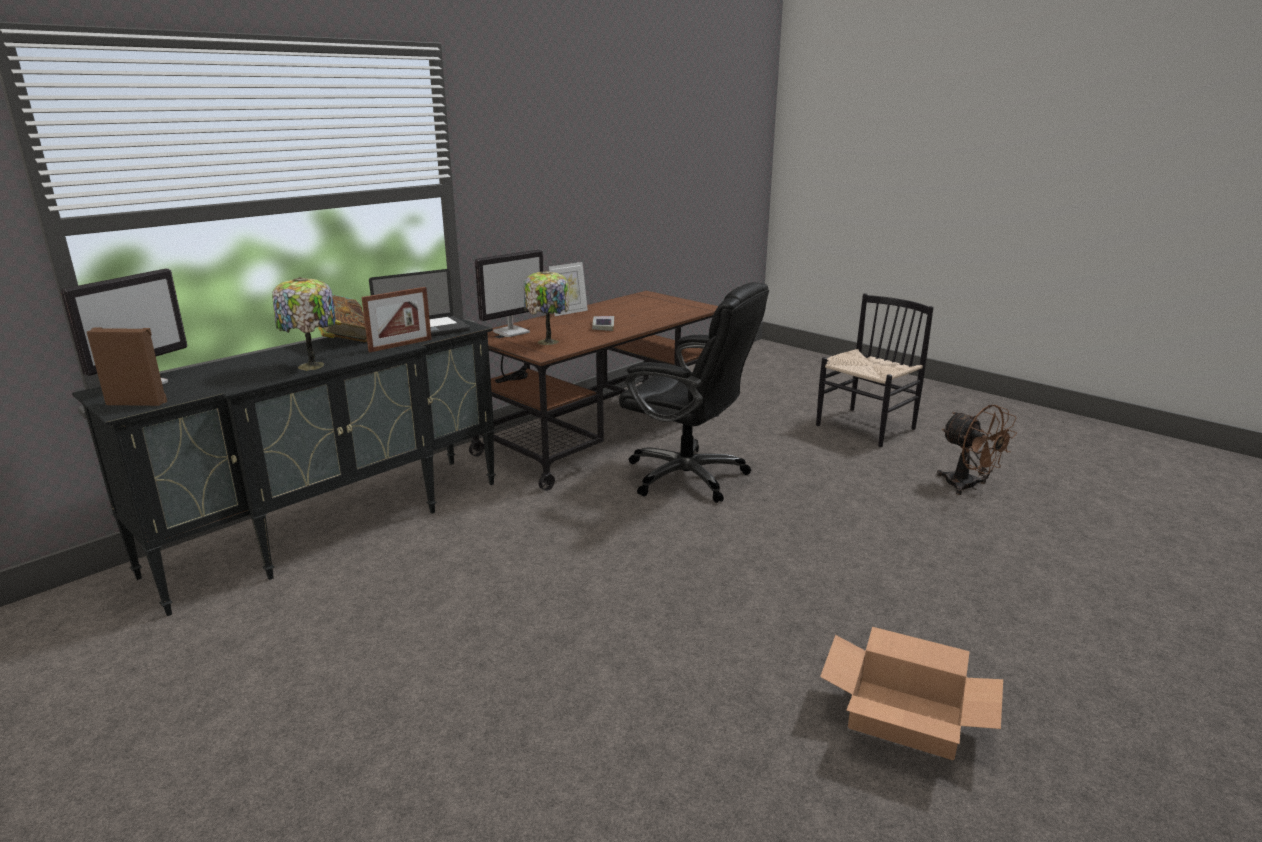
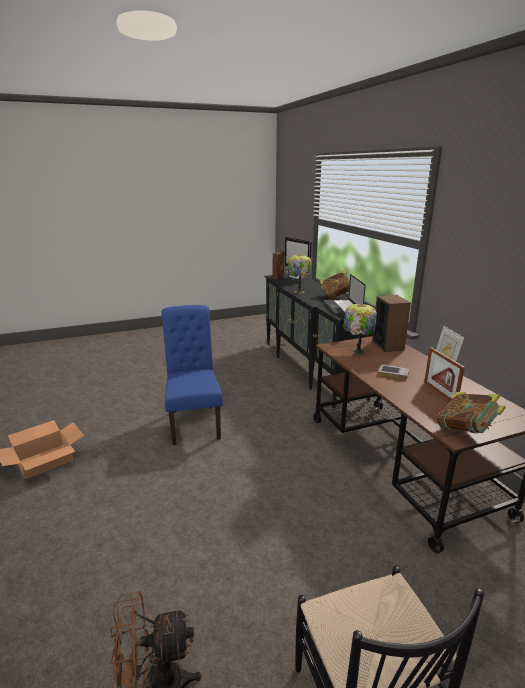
camera: 115 degrees right, 0 degrees up
picture frame [361,287,432,352] -> picture frame moved to [424,347,465,401]
monitor [475,249,544,337] -> speaker [372,295,411,352]
black office chair [619,282,769,503] -> none
none -> blue chair [162,305,223,445]
none -> book [437,392,506,434]

